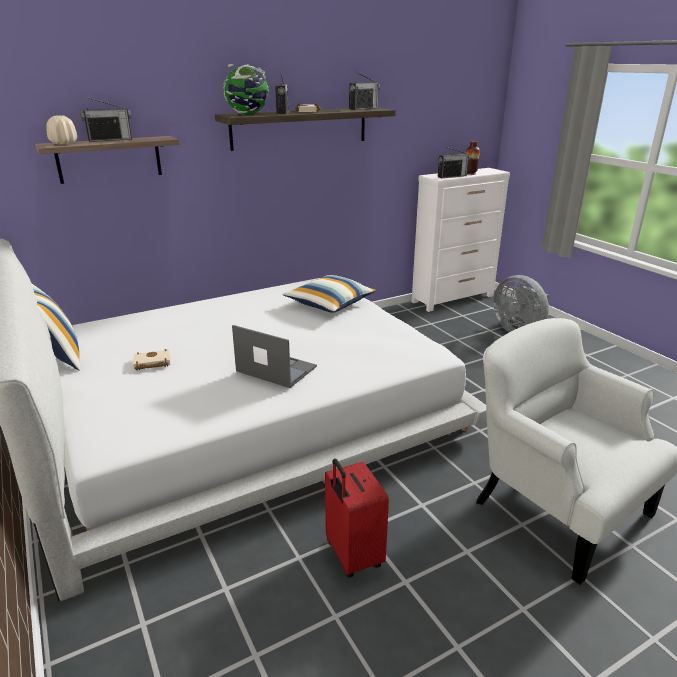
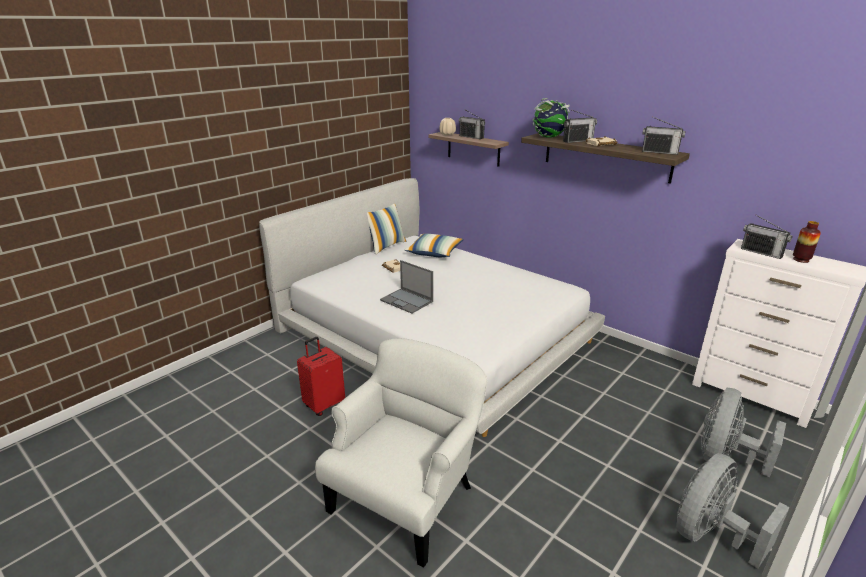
camera: 70 degrees right, 0 degrees up
laptop [232,325,317,388] -> laptop turned 120 degrees clockwise [380,260,433,314]
pillow [283,275,376,313] -> pillow moved to [405,234,464,257]
none -> grey fan [676,453,790,569]

